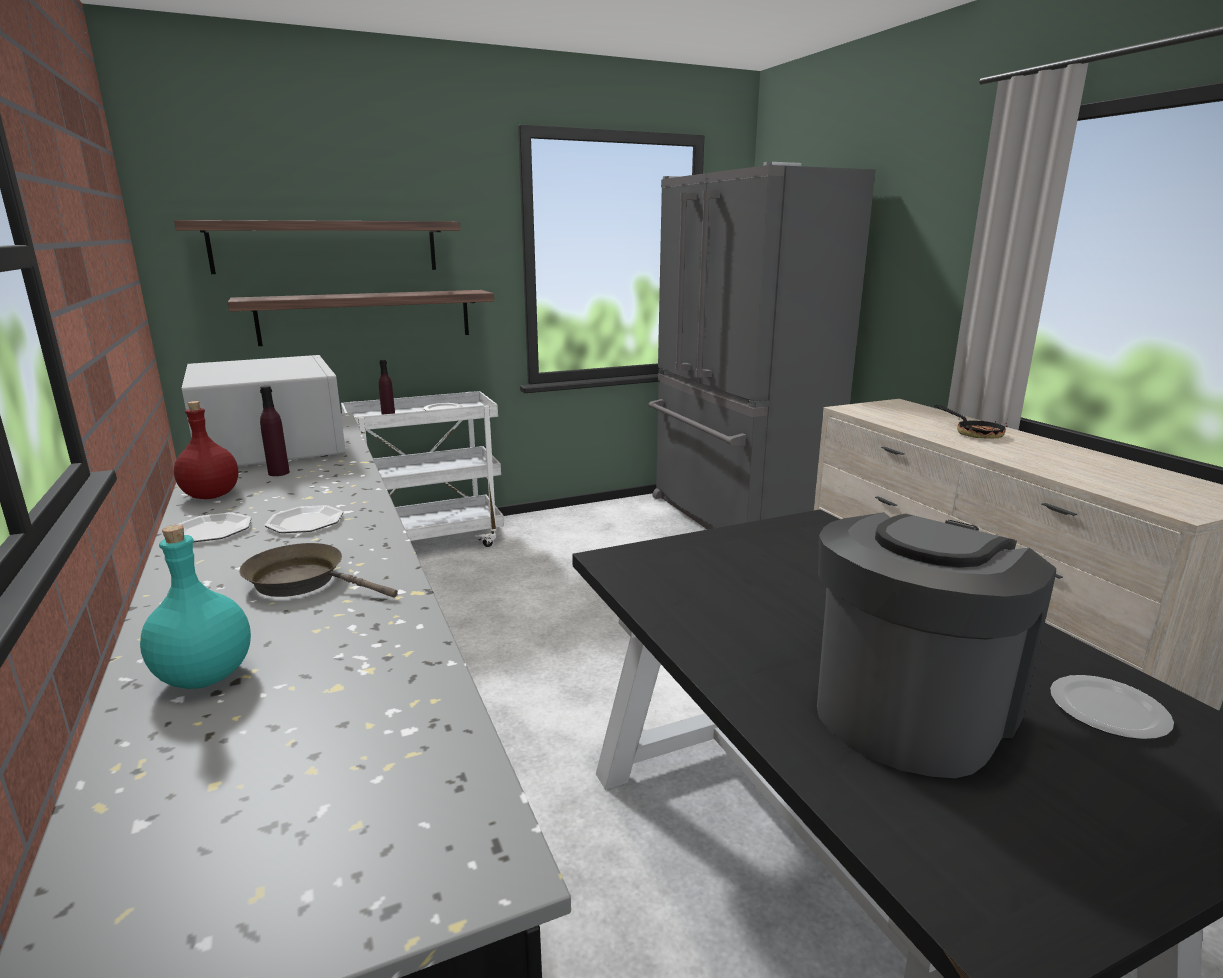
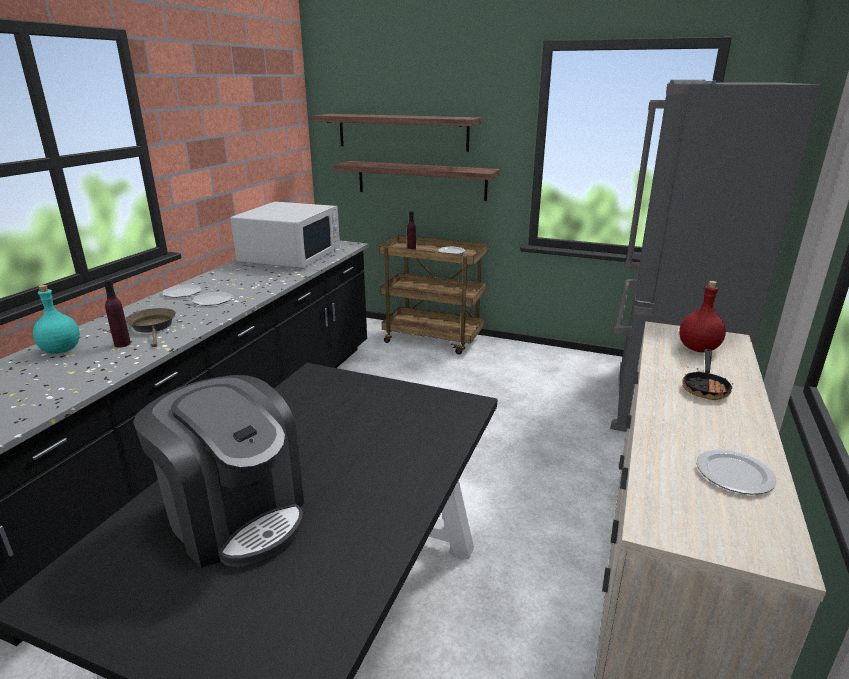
camera: 45 degrees right, 5 degrees up
red bottle [174,401,239,499] -> red bottle moved to [679,281,726,352]
purple bottle [260,386,290,476] -> purple bottle moved to [103,280,131,348]
white cart [341,391,504,547] -> brown cart [379,235,488,355]
coffee machine [817,512,1056,778] -> coffee machine turned 45 degrees clockwise [133,375,304,568]
plate [1050,675,1174,740] -> plate moved to [697,449,777,495]

